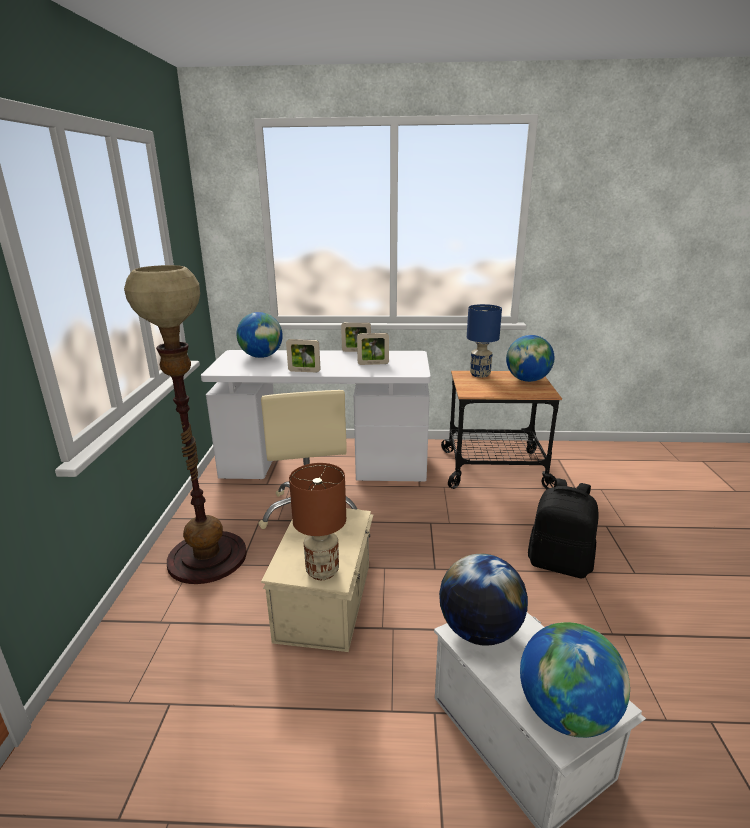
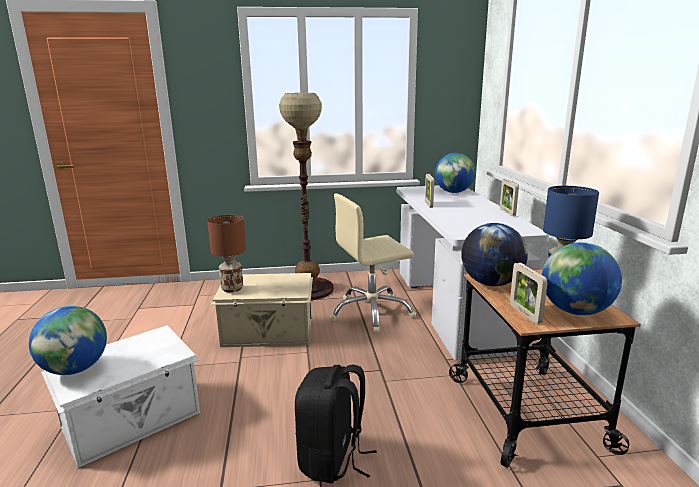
camera: 80 degrees right, 5 degrees down
picture frame [357,333,389,365] -> picture frame moved to [510,262,548,324]
globe [439,554,528,646] -> globe moved to [461,223,528,286]

